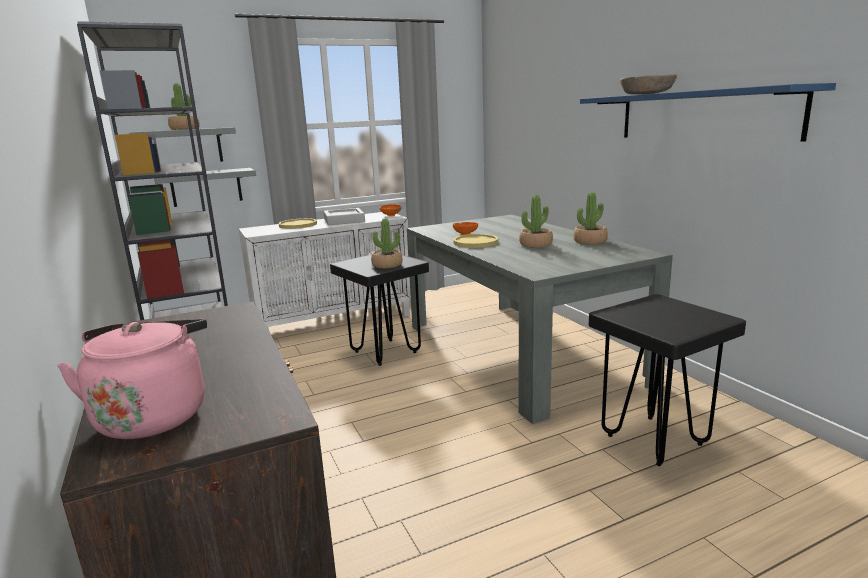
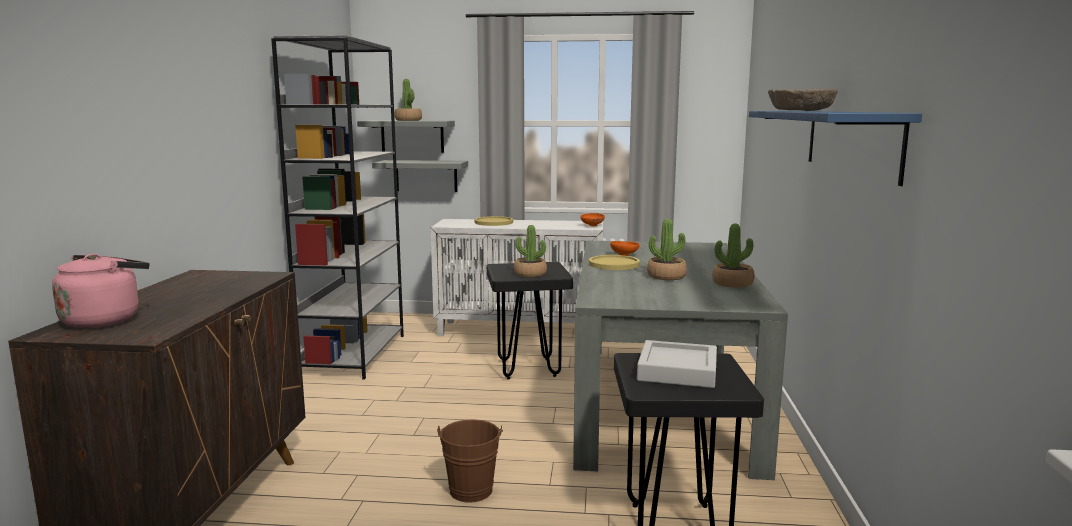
camera: 30 degrees right, 5 degrees down
grey tray [324,208,365,225] -> grey tray moved to [637,340,717,388]
none -> brown bucket [437,419,503,503]

